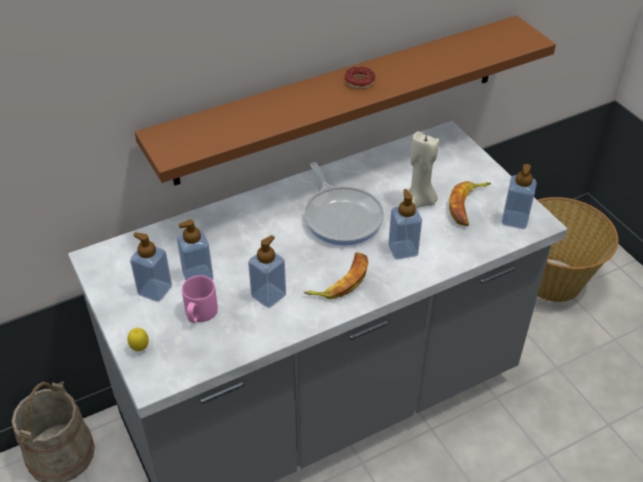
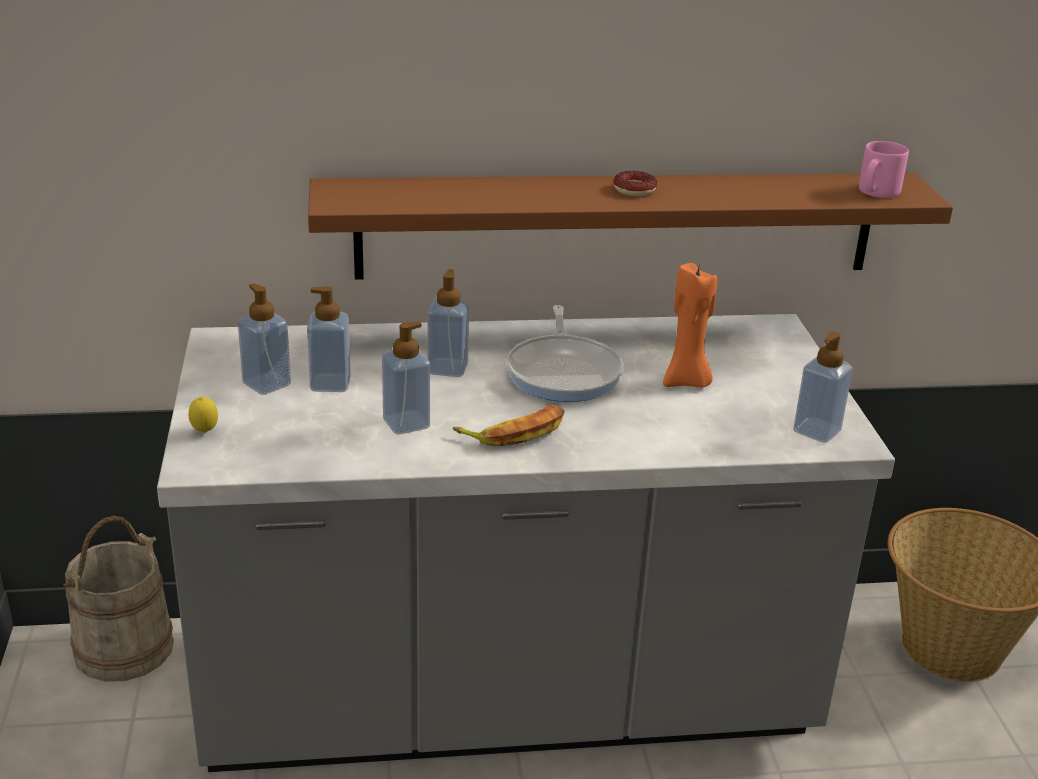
camera: 20 degrees right, 15 degrees down
pink mug [182,275,218,323] -> pink mug moved to [859,141,909,198]
soap dispenser [388,189,422,259] -> soap dispenser moved to [427,269,469,377]
beige candle [408,131,439,208] -> orange candle [663,262,717,388]
banana [449,181,491,226] -> none

